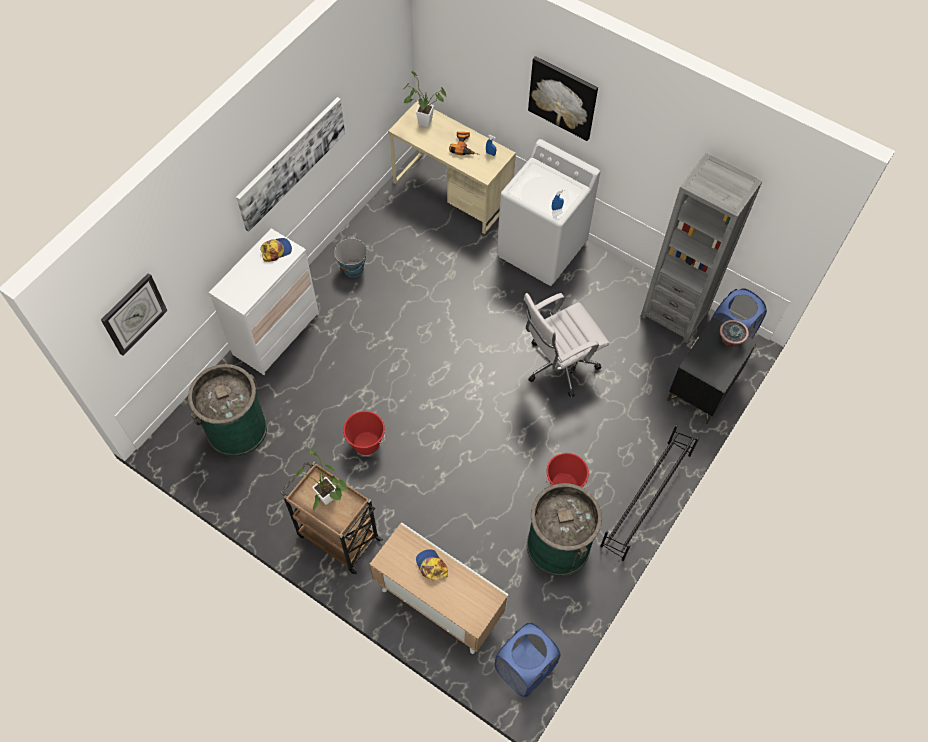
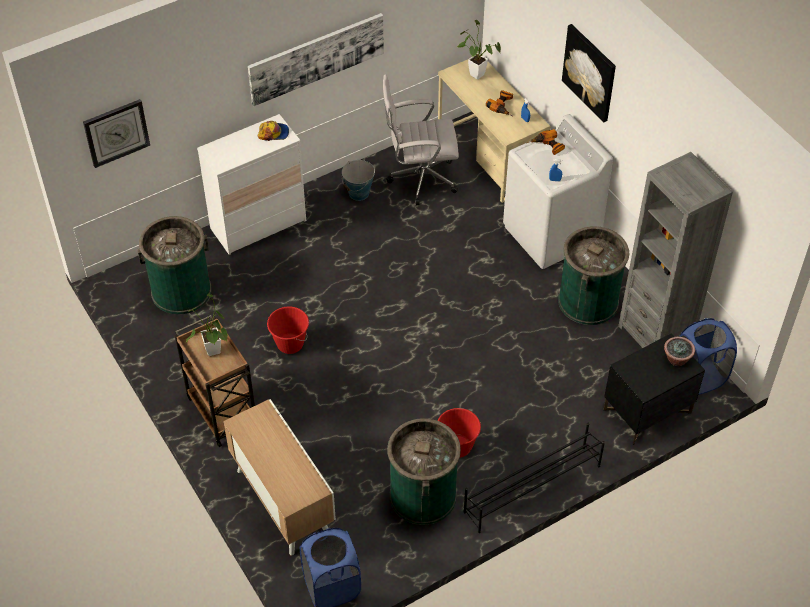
camera: 25 degrees right, 10 degrees down
cap [416,549,448,580] -> none
white office chair [523,293,610,398] -> white office chair moved to [383,74,459,205]
none -> power drill [526,129,565,155]
none -> green trash can [558,226,629,325]

